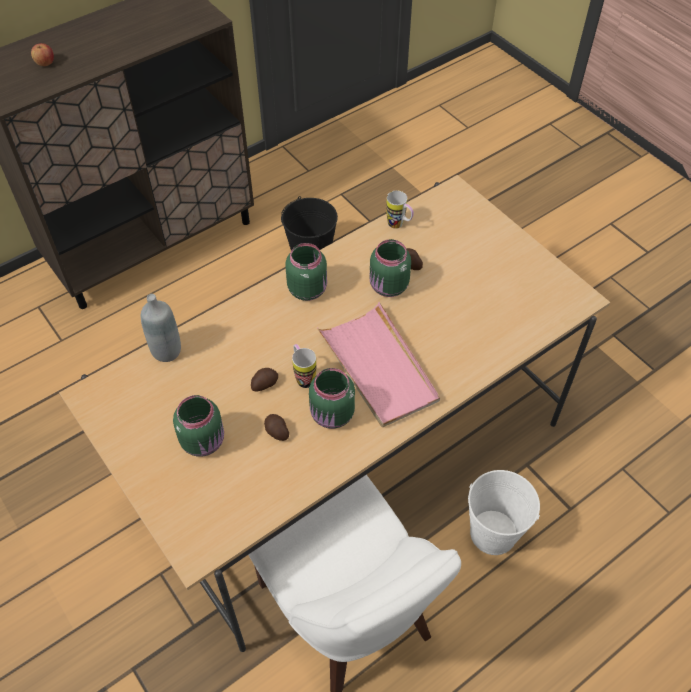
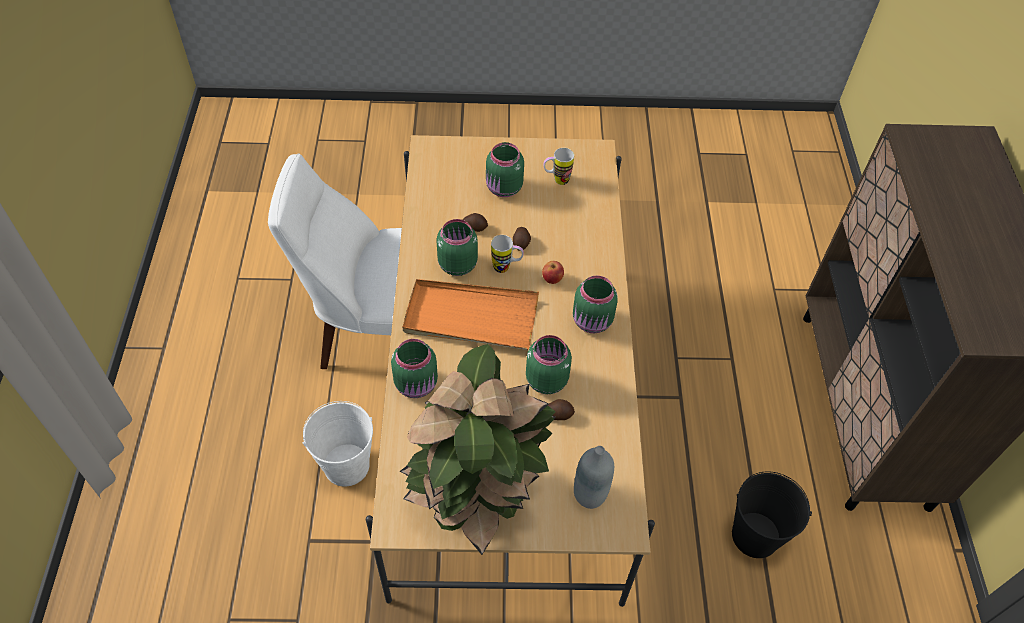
camera: 125 degrees right, 0 degrees up
apple [31,43,54,66] -> apple moved to [542,261,564,284]
grey bottle [141,294,181,362] -> grey bottle moved to [574,446,614,509]
pink tray [317,302,440,427] -> orange tray [403,279,539,350]
mug [386,191,414,229] -> mug moved to [544,148,574,185]
none -> green jar [391,339,438,398]
none -> potted plant [400,344,556,555]

